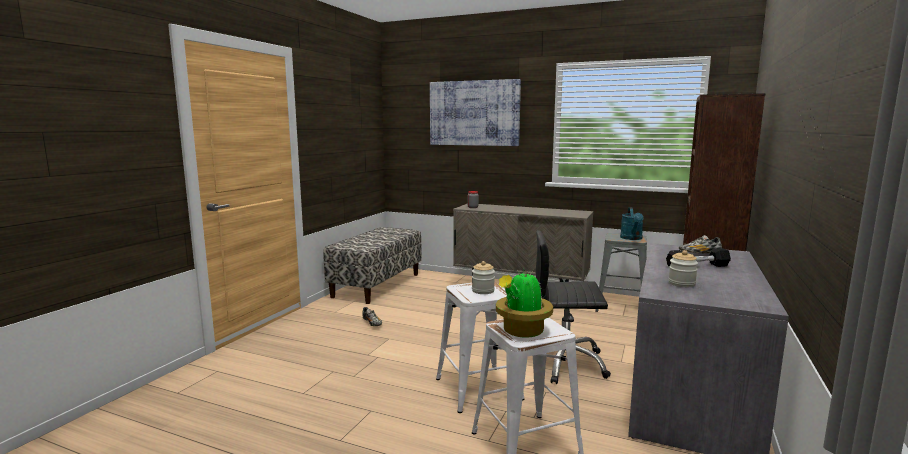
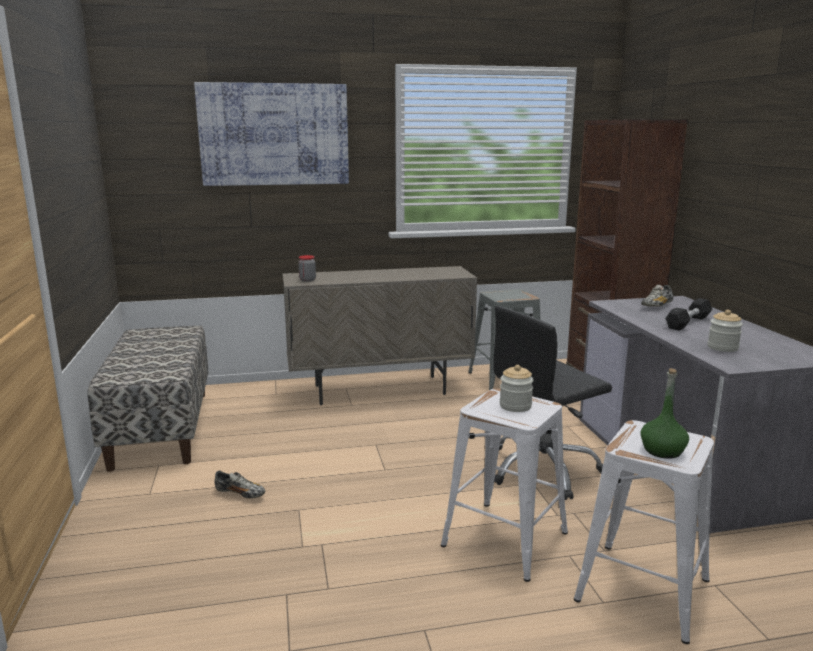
camera: 35 degrees left, 5 degrees up
potted plant [496,269,553,338] -> green bottle [640,368,689,459]
turquoise watering can [620,207,644,240] -> none

